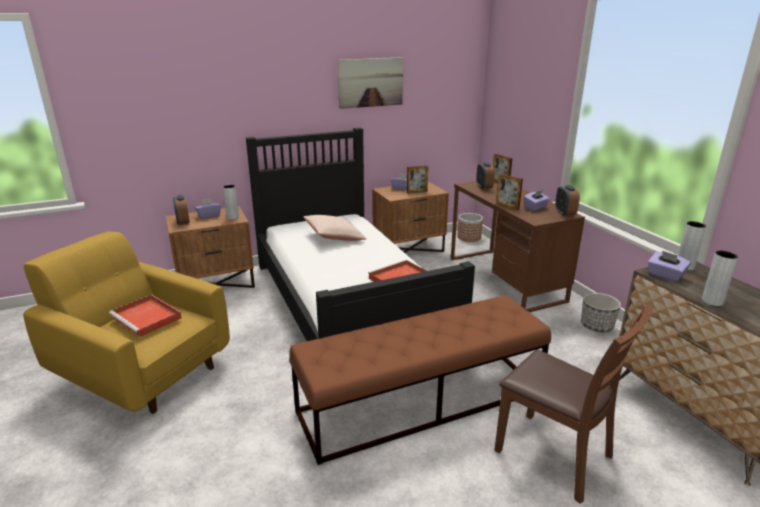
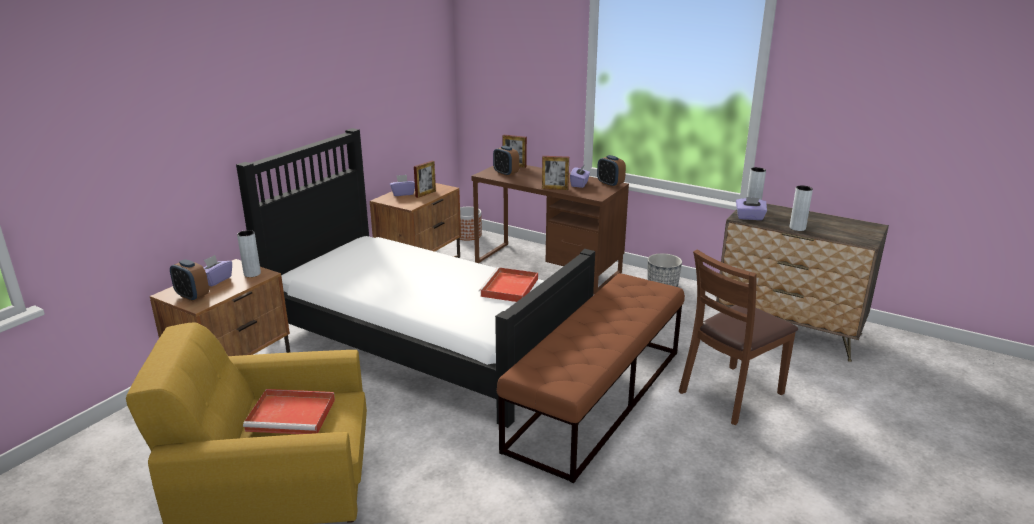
camera: 35 degrees left, 0 degrees up
beige pillow [303,215,367,241] -> none
picture [338,57,403,109] -> none
brown chair [494,304,652,504] -> brown chair turned 135 degrees clockwise [679,249,798,425]

